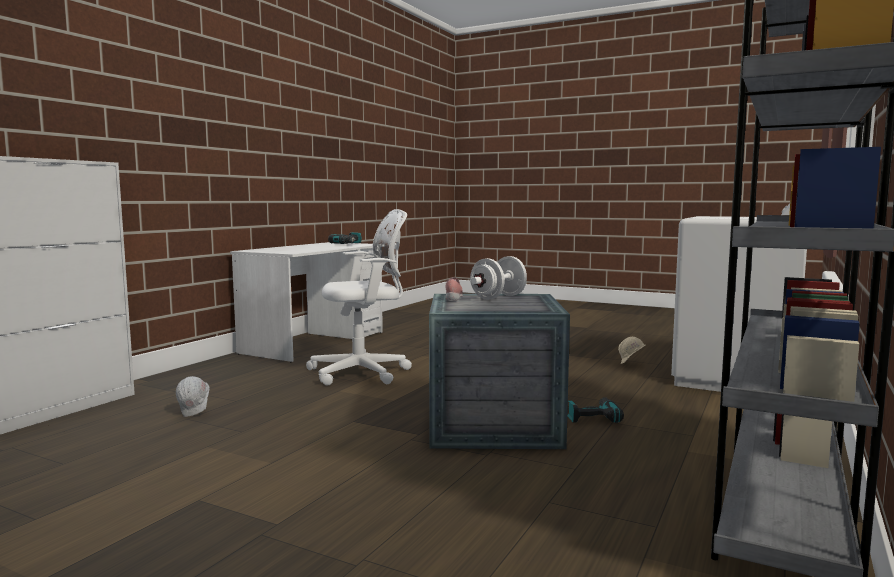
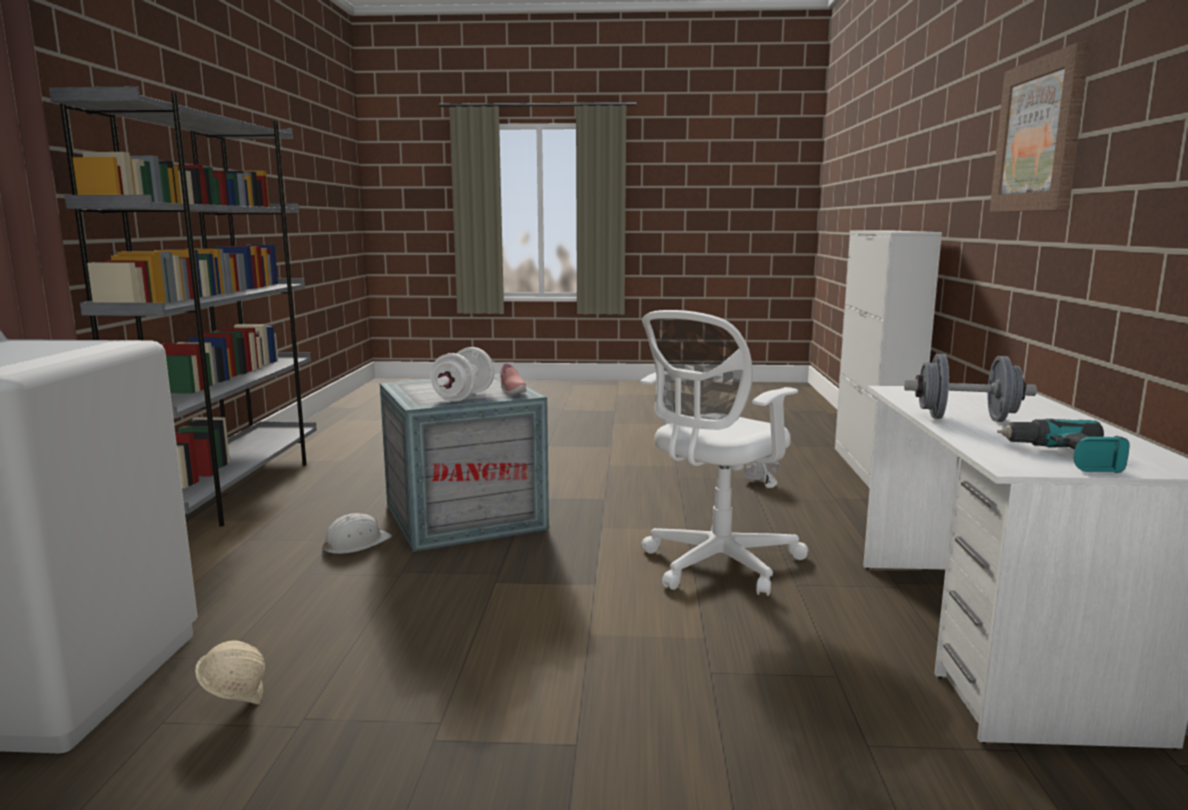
camera: 155 degrees right, 5 degrees up
power drill [567,397,624,423] -> white hard hat [322,513,392,554]
none -> grey dumbbell [904,354,1037,422]
none -> picture [990,42,1090,212]

